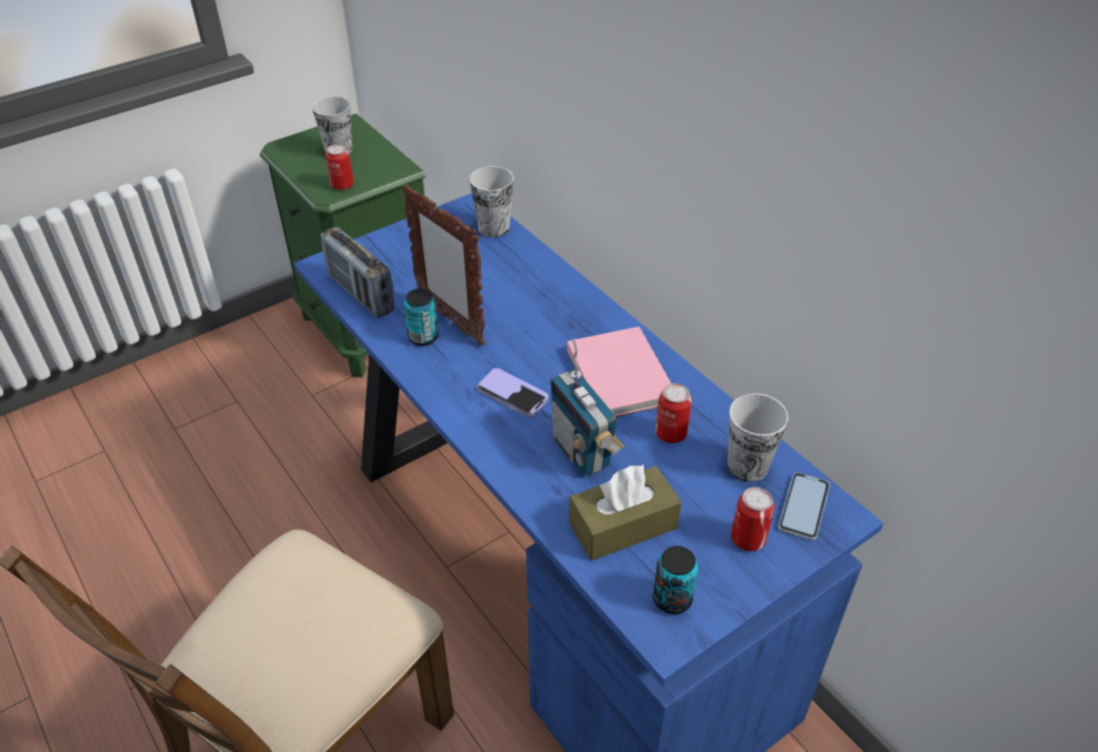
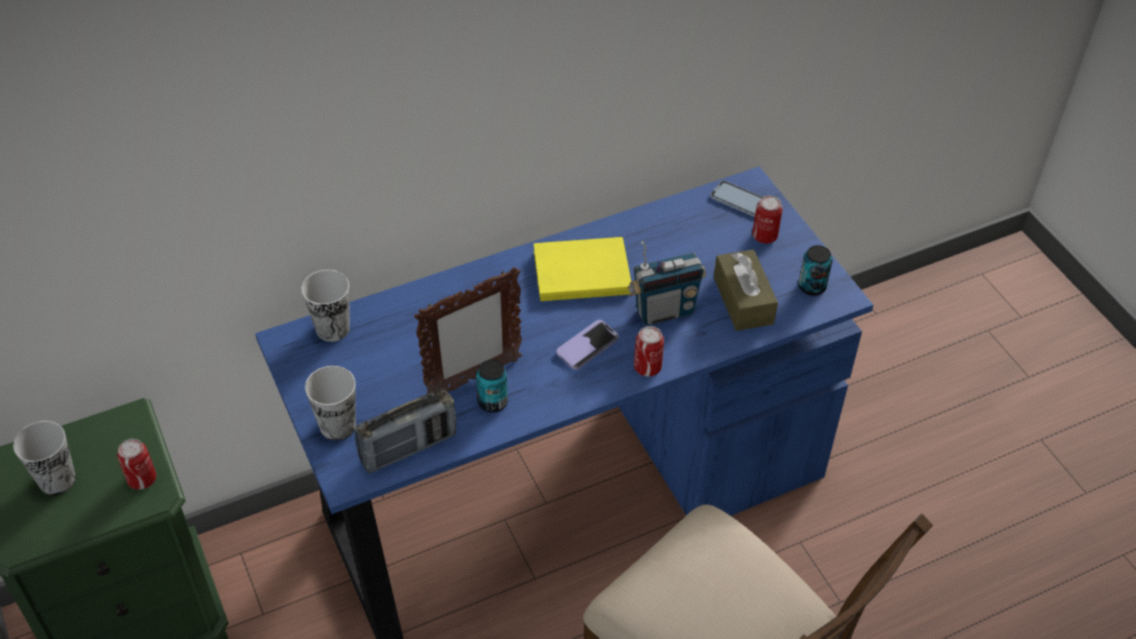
camera: 80 degrees left, 5 degrees up
pink book [567,327,672,417] -> yellow book [534,237,631,301]
can [655,383,692,443] -> can moved to [634,326,664,376]
cup [728,393,789,482] -> cup moved to [305,366,356,441]

